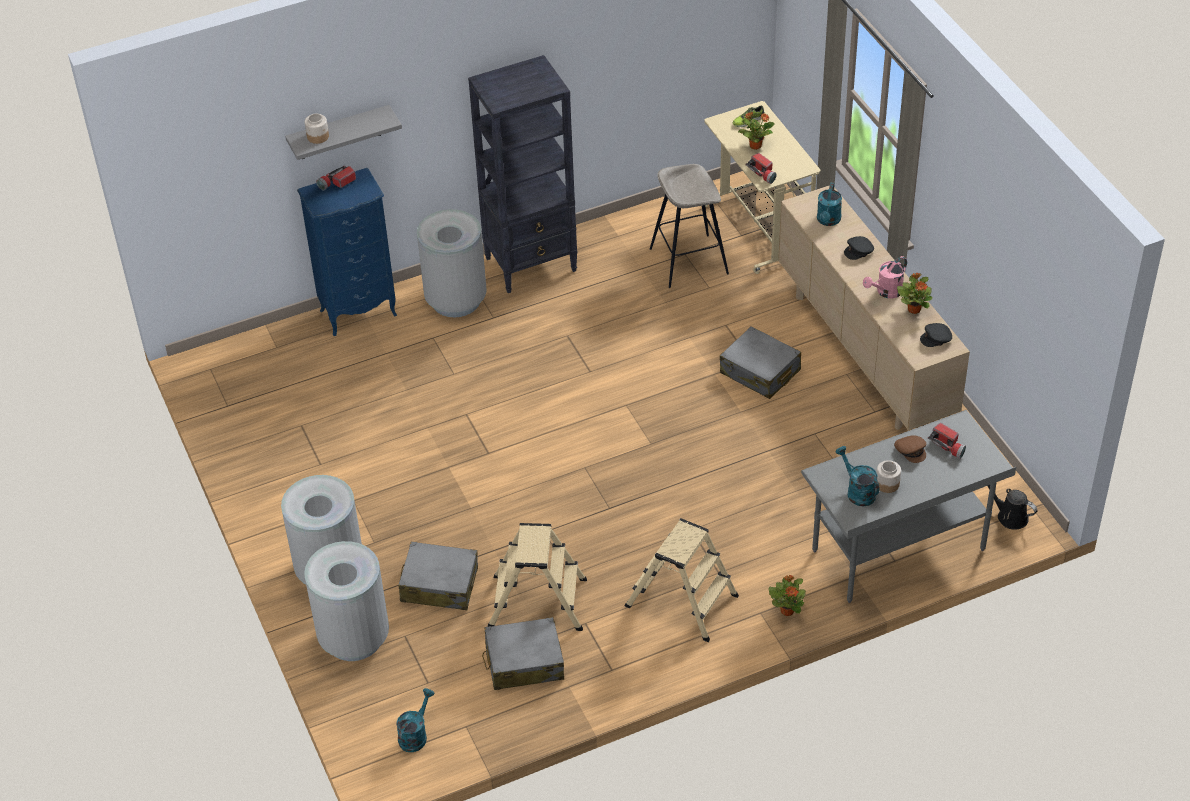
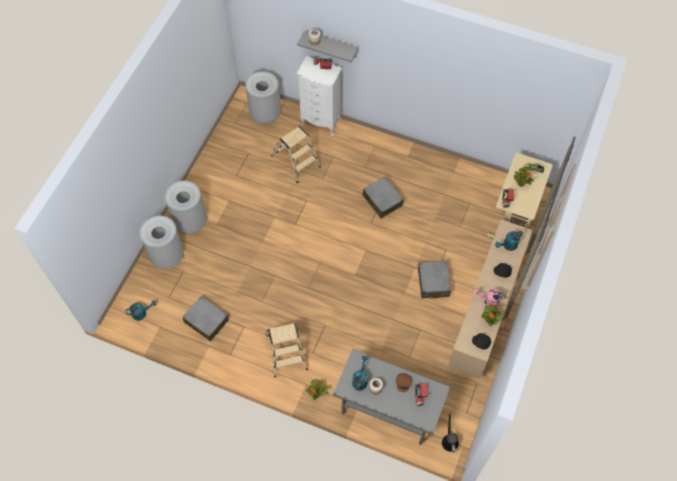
camera: 45 degrees right, 15 degrees up
blue dresser [297,168,397,336] -> white dresser [297,56,342,136]
grey suitcase [399,541,478,610] -> grey suitcase moved to [363,177,404,218]
grey trash can [417,209,487,317] -> grey trash can moved to [245,71,281,124]
black bookcase [468,55,577,293] -> none
beige step ladder [487,523,587,631] -> beige step ladder moved to [271,126,321,183]
grey stool [650,164,729,288] -> none

